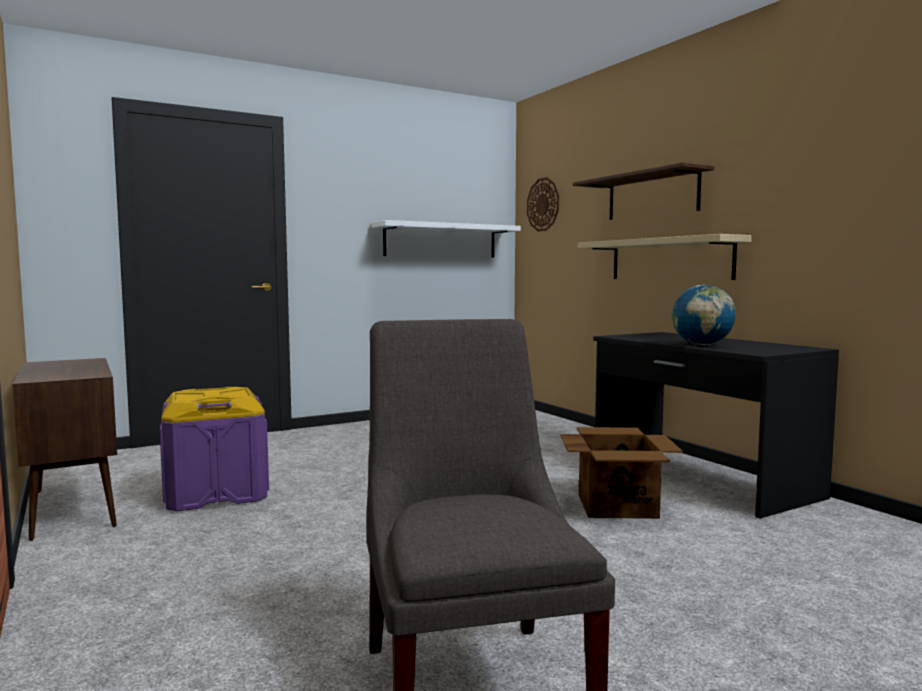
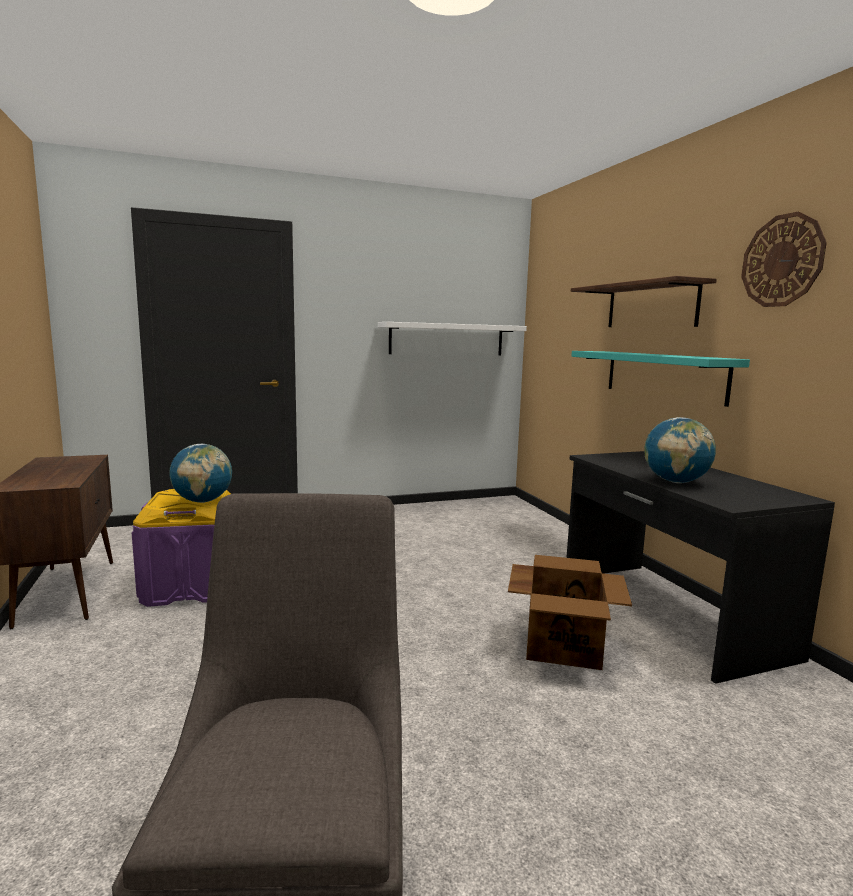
camera: 10 degrees right, 5 degrees up
wall clock [527,177,559,232] -> wall clock moved to [741,212,827,307]
beige shelf [578,234,752,280] -> turquoise shelf [571,351,750,407]
none -> globe [169,444,232,503]

